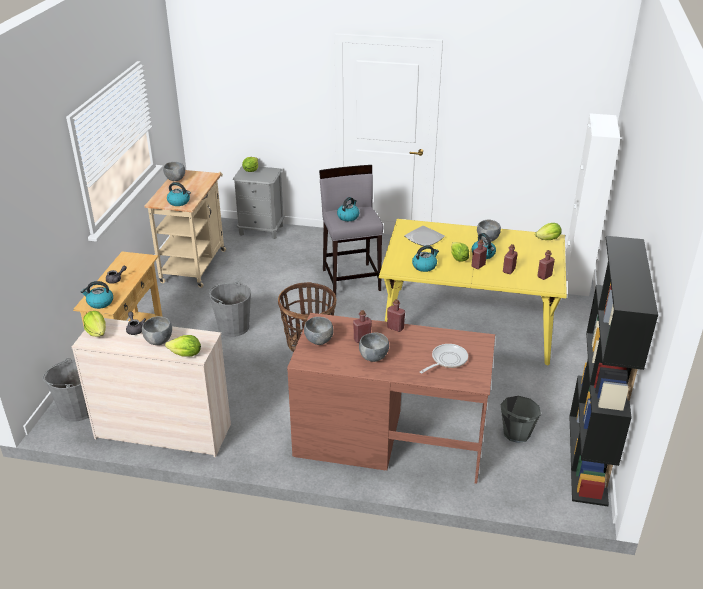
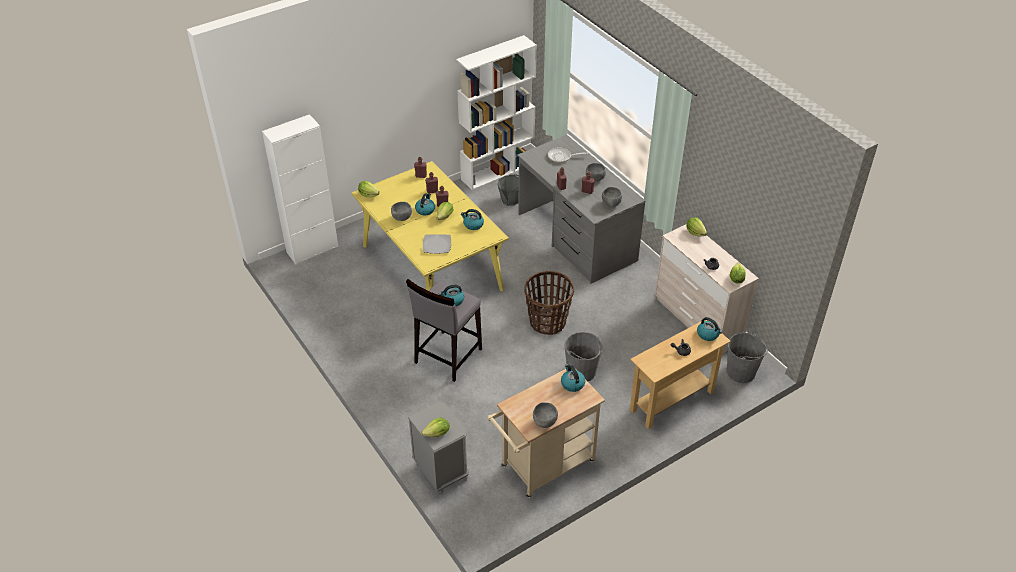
camera: 135 degrees left, 10 degrees up
grey bowl [142,316,172,345] -> none
brown desk [287,313,495,484] -> grey desk [517,135,645,284]
black bookcase [569,236,658,506] -> white bookcase [456,35,537,190]

